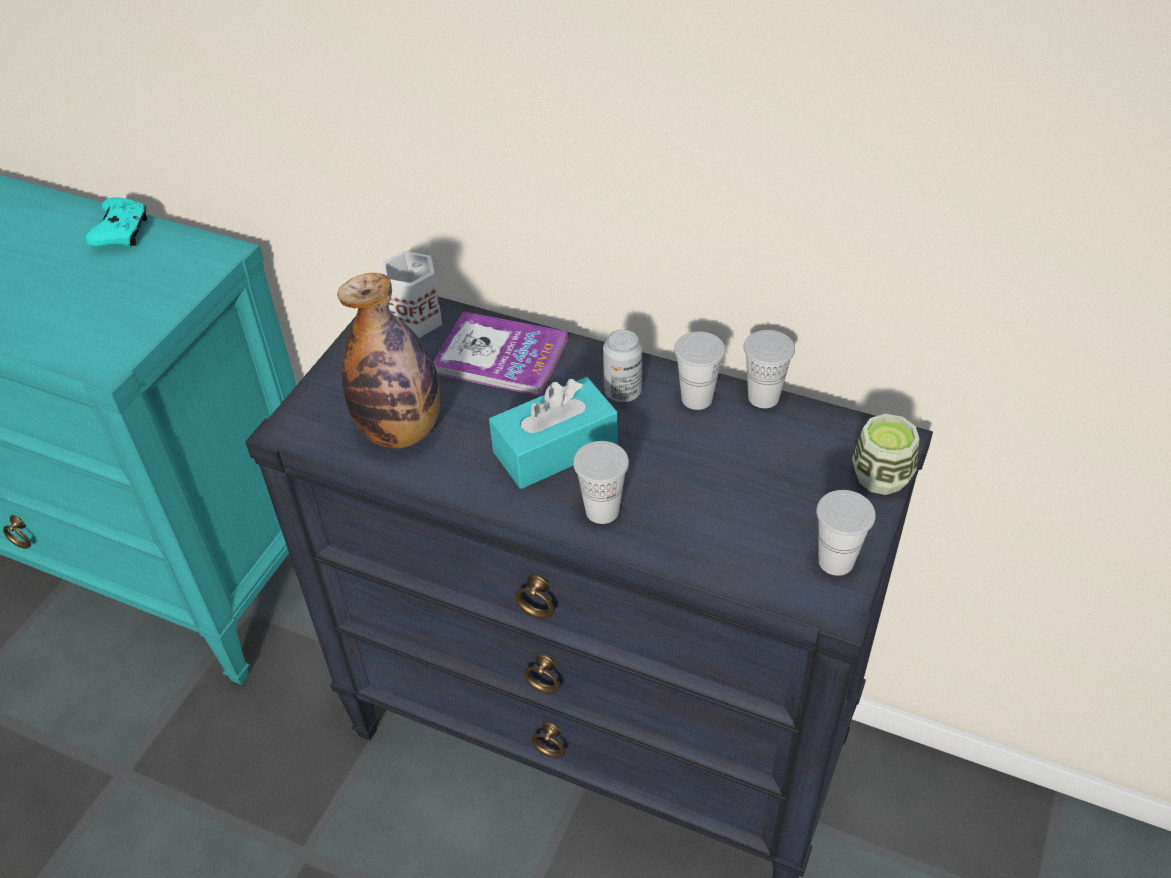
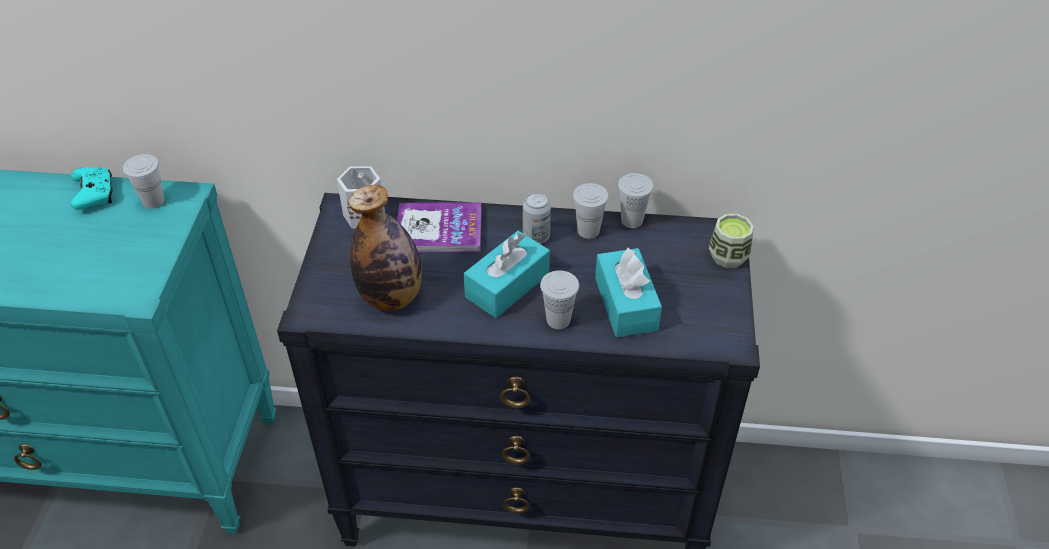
camera: 20 degrees left, 0 degrees up
white cup [816,490,876,576] -> white cup moved to [123,154,165,208]
none -> turquoise tissue box [595,247,662,337]

